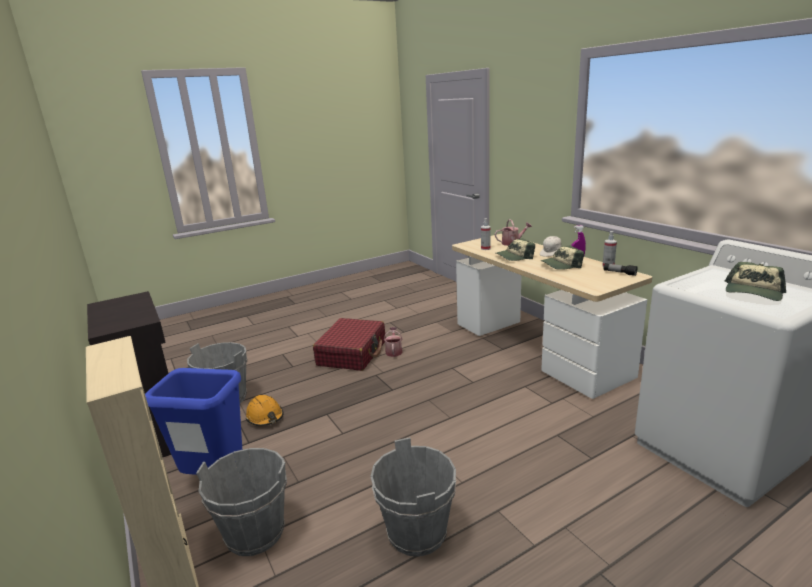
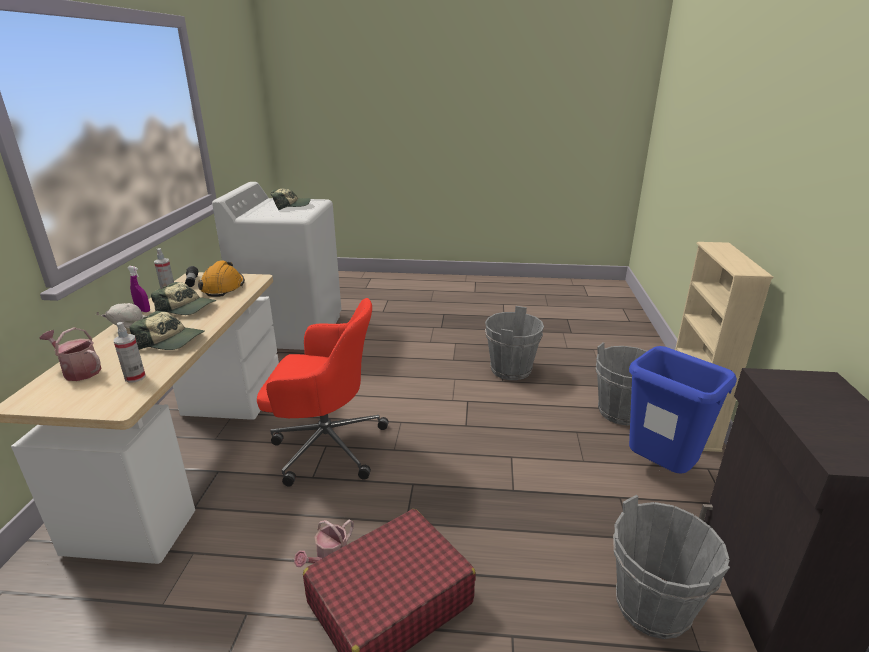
camera: 145 degrees left, 5 degrees up
orange hard hat [246,395,283,426] -> orange hard hat moved to [198,261,245,297]
none -> red office chair [257,298,389,486]

